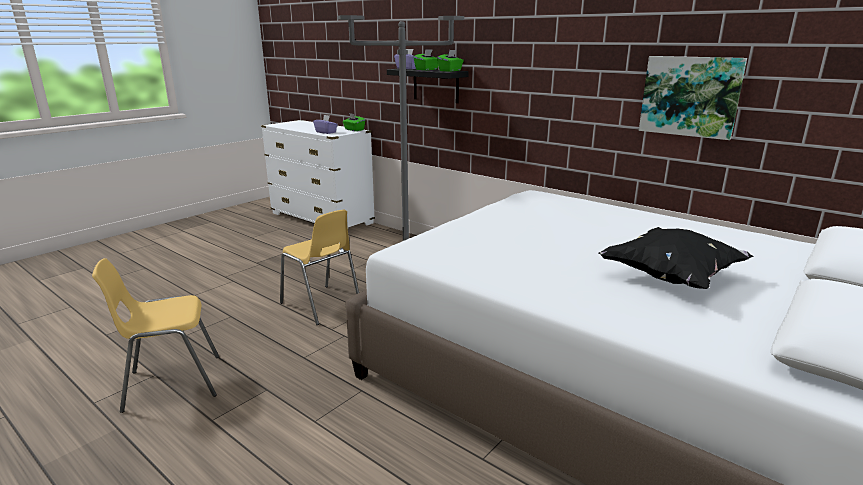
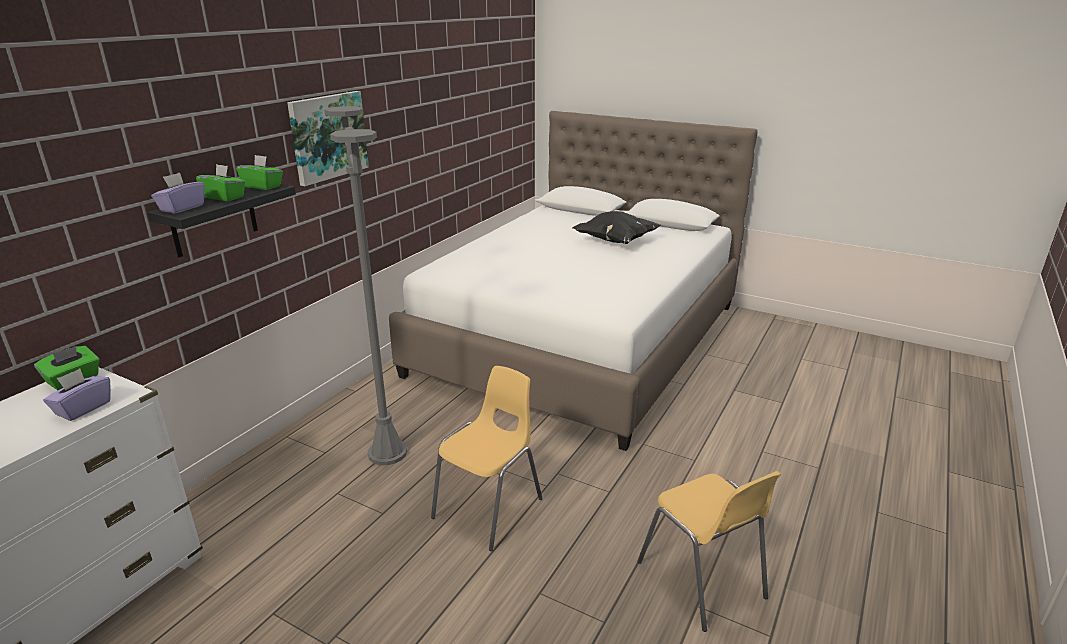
camera: 100 degrees left, 5 degrees up
picture [639,56,747,140] -> picture moved to [287,91,369,186]

